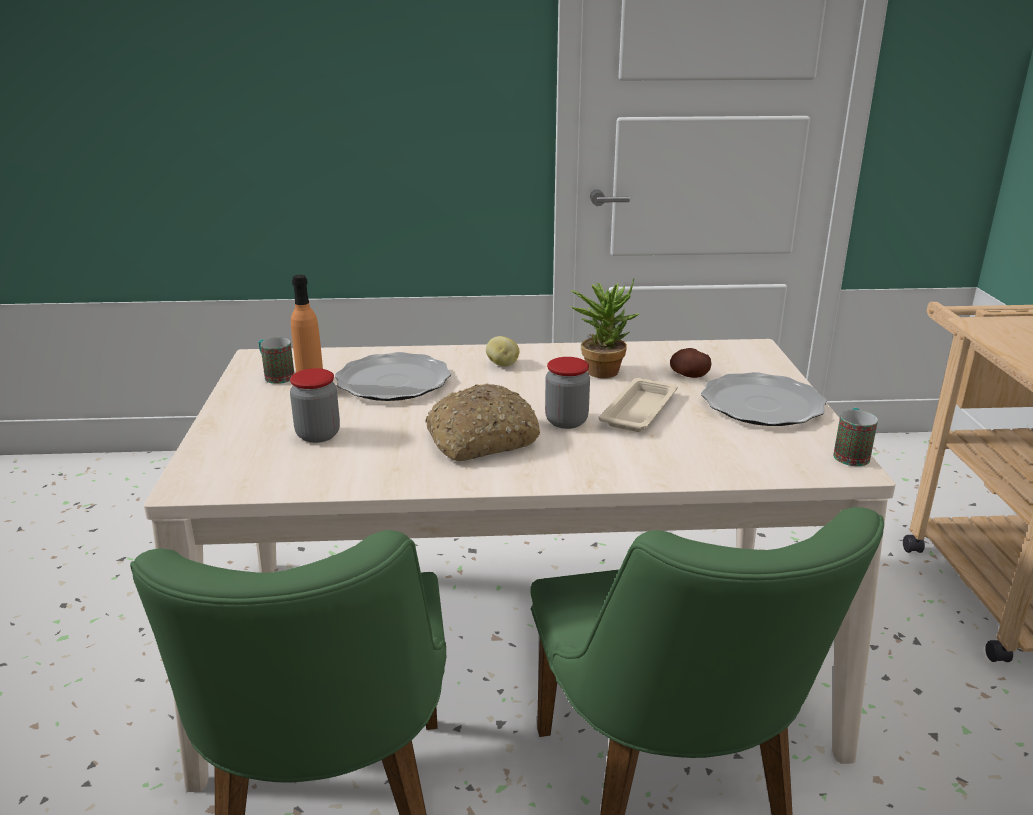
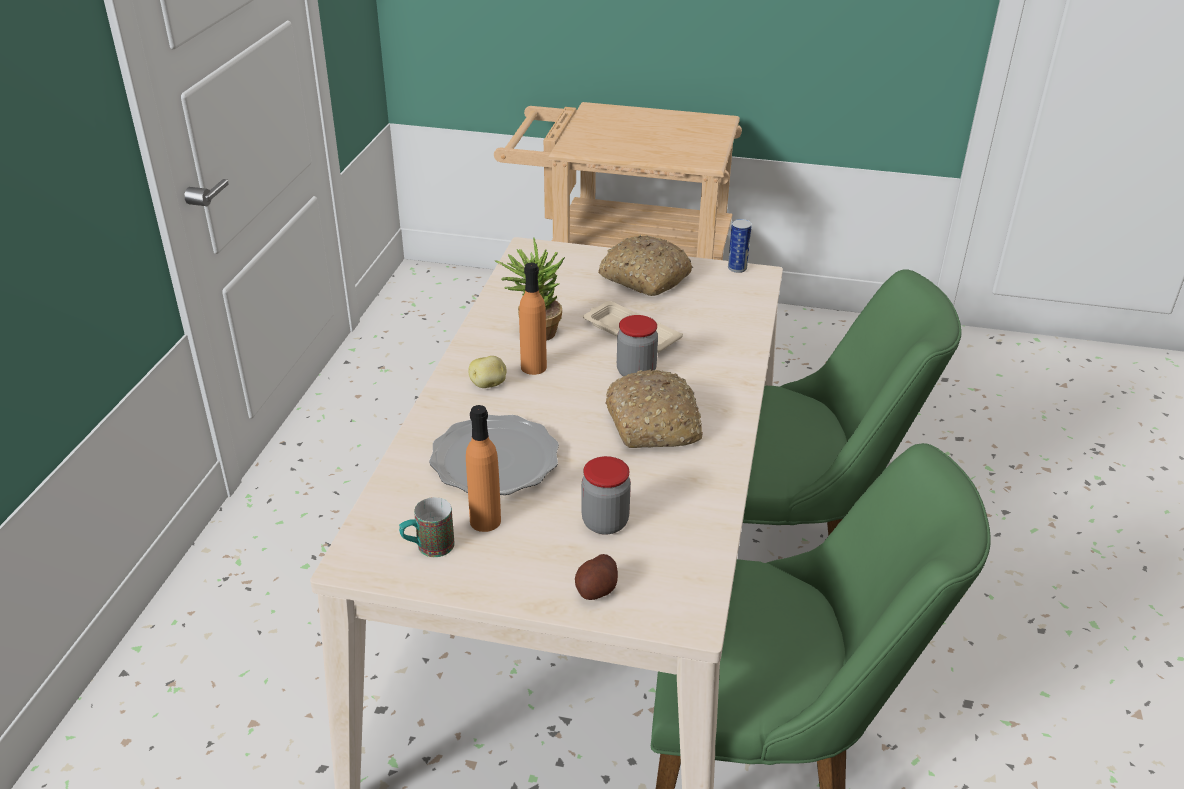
camera: 75 degrees left, 10 degrees up
potato [670,348,711,378] -> potato moved to [575,554,618,600]
plate [701,372,827,426] -> bread [598,235,693,296]
mug [833,408,878,466] -> can [728,219,752,273]
none -> orange bottle [519,263,547,375]

